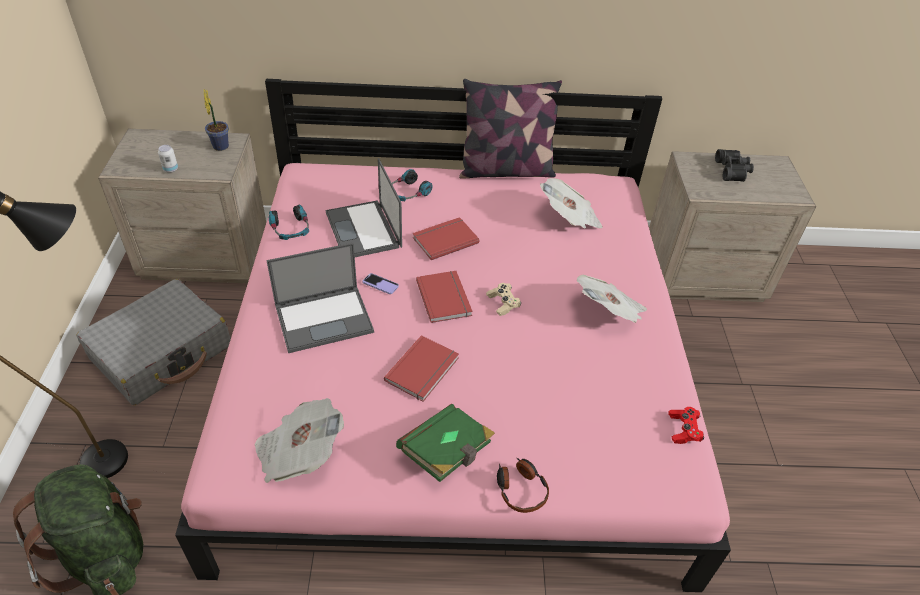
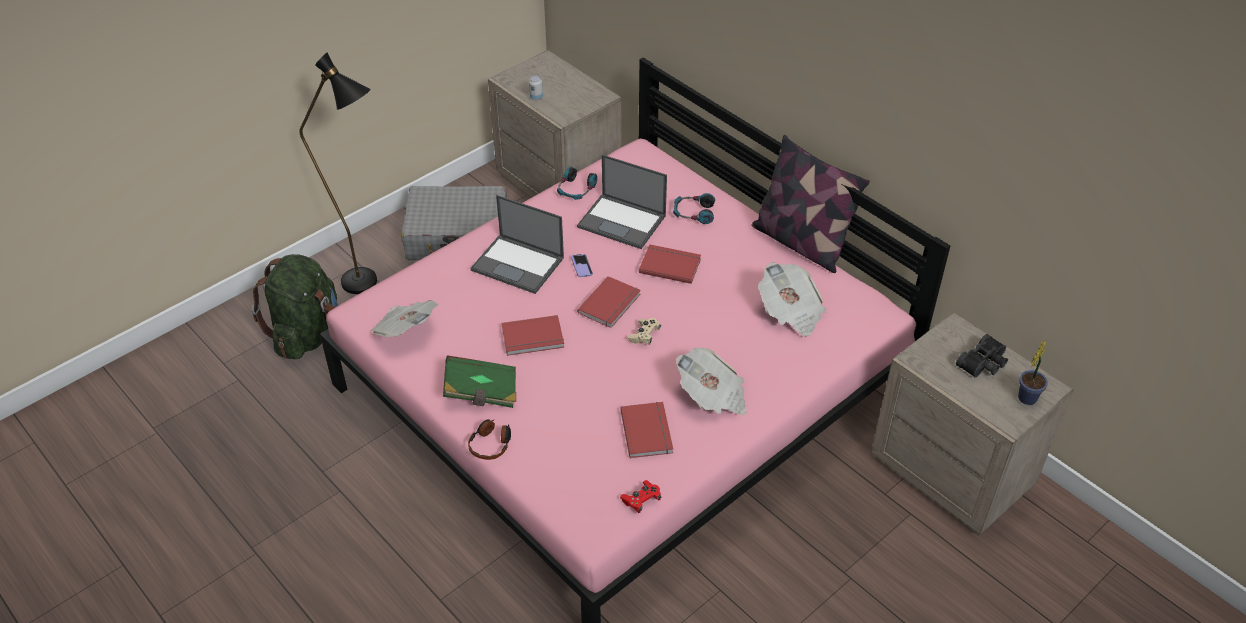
camera: 50 degrees right, 0 degrees up
potted plant [204,89,229,151] -> potted plant moved to [1018,341,1048,405]
laptop [326,158,402,257] -> laptop turned 90 degrees counterclockwise [577,154,667,249]
none -> red book [620,402,673,458]

